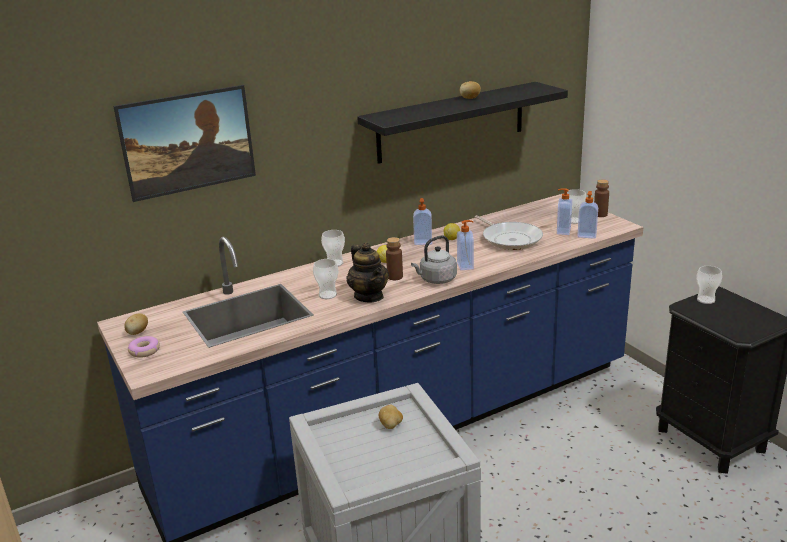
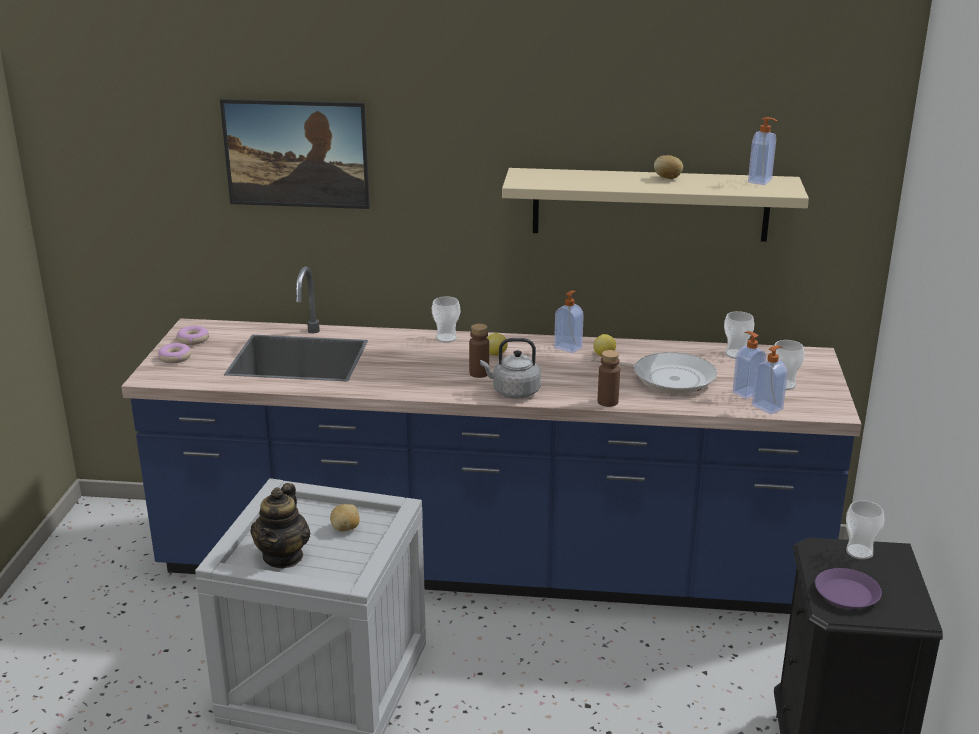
camera: 35 degrees right, 0 degrees up
potato [124,313,148,335] -> donut [176,326,209,345]
cup [313,259,338,299] -> cup moved to [724,311,754,359]
teapot [346,242,389,302] -> teapot moved to [250,483,310,568]
black shelf [357,82,568,164] -> beige shelf [502,168,809,242]
soap dispenser [457,220,474,270] -> soap dispenser moved to [748,117,777,185]
frying pan [475,215,543,250] -> frying pan turned 75 degrees counterclockwise [591,352,717,394]
brown bottle [594,179,609,217] -> brown bottle moved to [598,350,620,407]
none -> purple plate [815,568,882,609]

